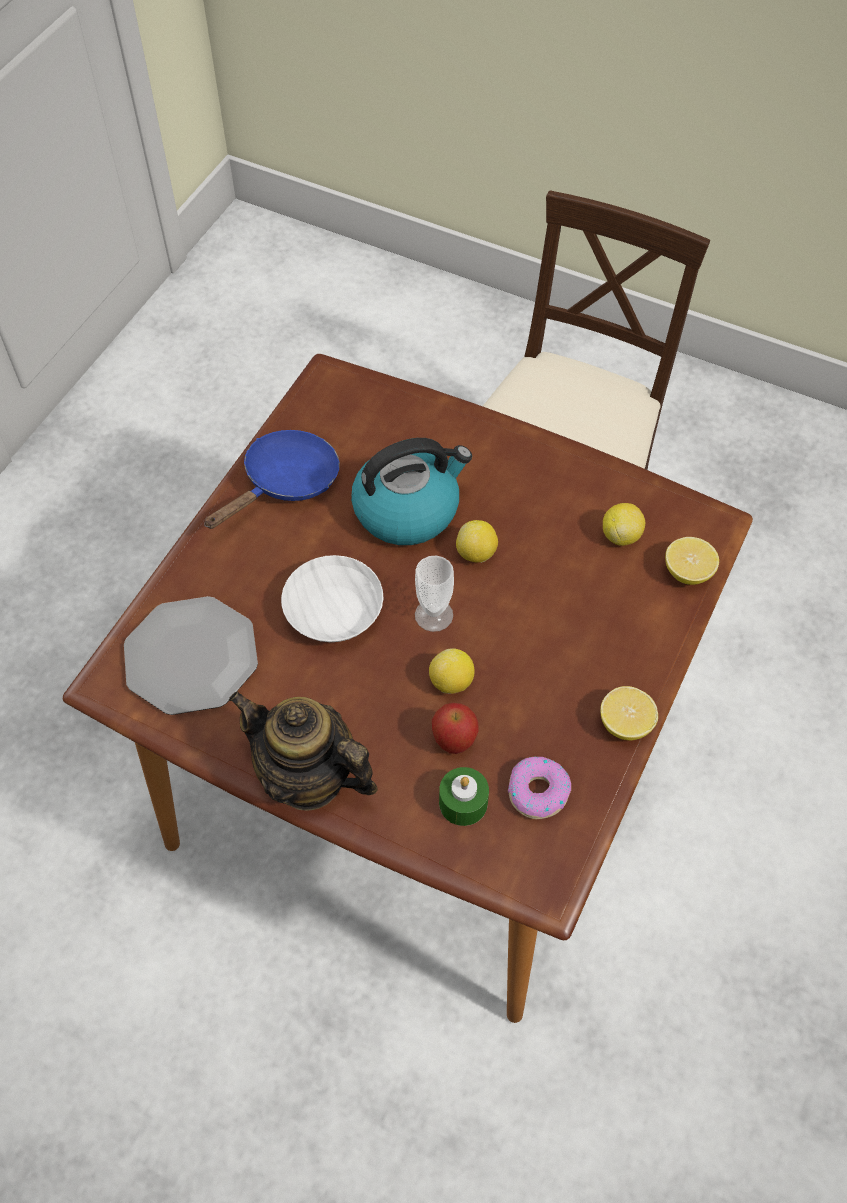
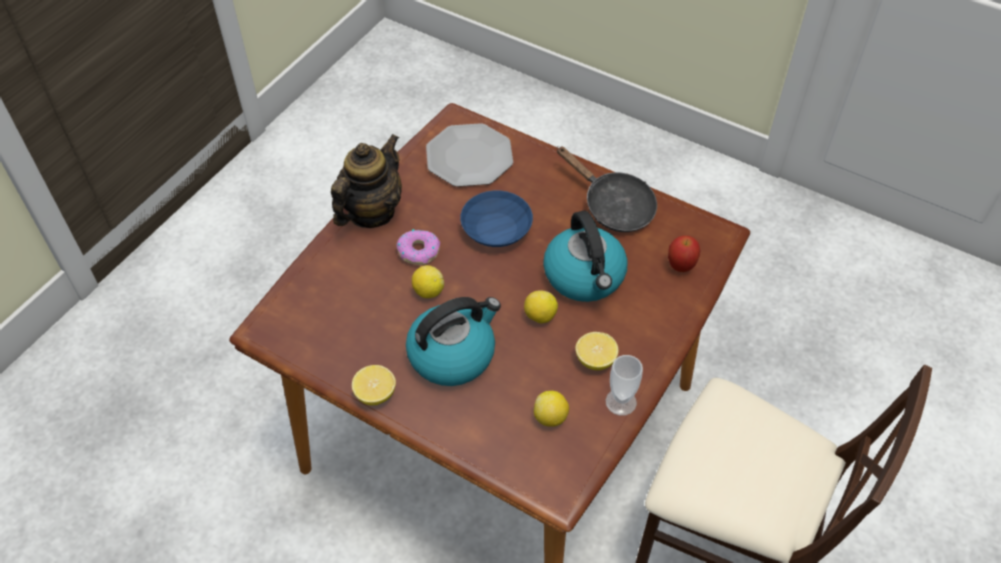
camera: 95 degrees right, 5 degrees down
blue frying pan [204,430,340,529] -> black frying pan [557,146,657,232]
white bowl [281,555,383,642] -> blue bowl [460,190,533,247]
cup [415,556,454,632] -> cup moved to [606,355,643,416]
apple [432,703,479,754] -> apple moved to [668,236,700,272]
green candle [439,767,489,826] -> none
donut [508,757,571,819] -> donut moved to [397,229,440,265]
lemon [665,537,719,585] -> lemon moved to [576,332,618,370]
none -> kettle [406,297,501,386]

